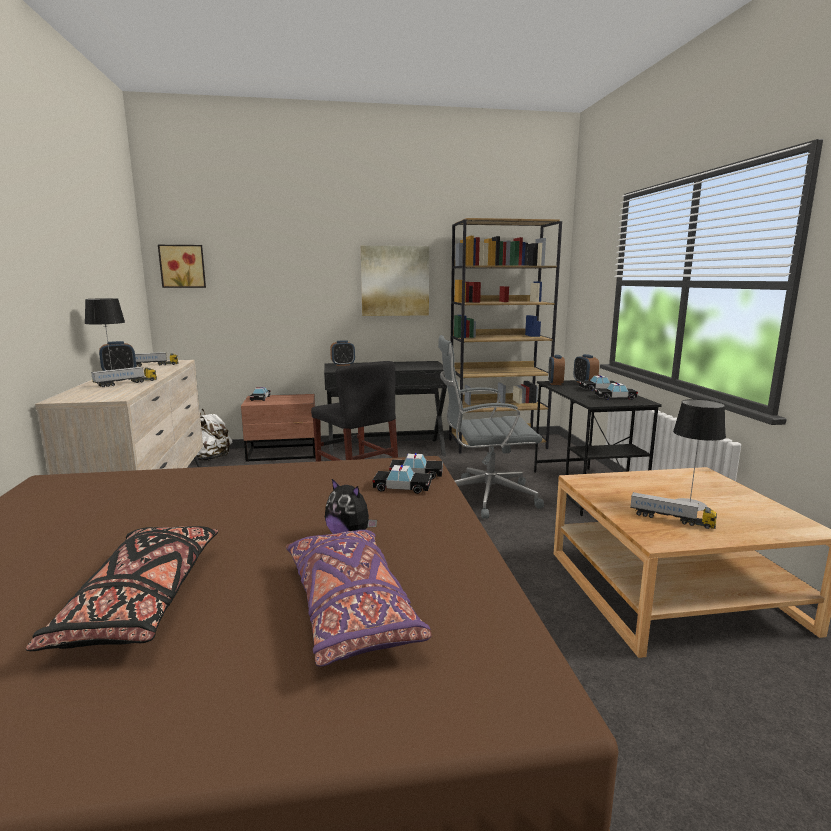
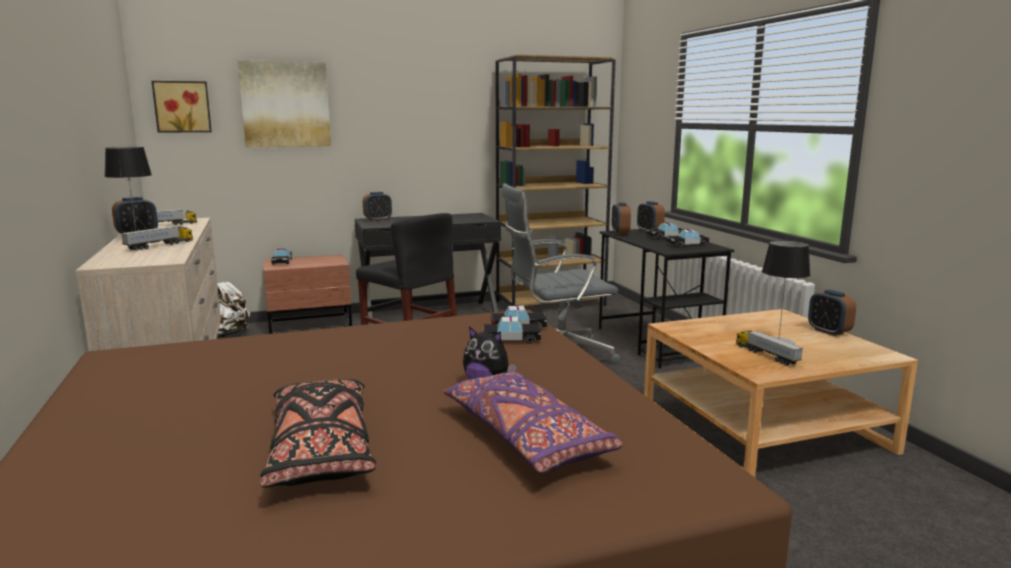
camera: 10 degrees left, 0 degrees up
picture [361,246,429,316] -> picture moved to [238,60,331,147]
toy truck [630,492,717,529] -> toy truck turned 135 degrees counterclockwise [736,330,803,366]
none -> alarm clock [808,290,856,336]

